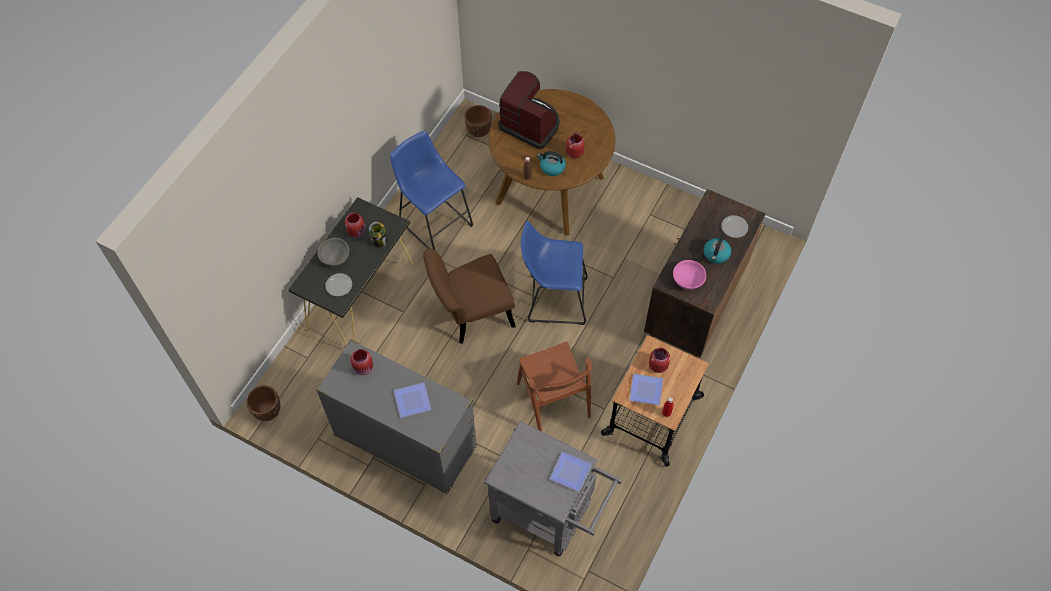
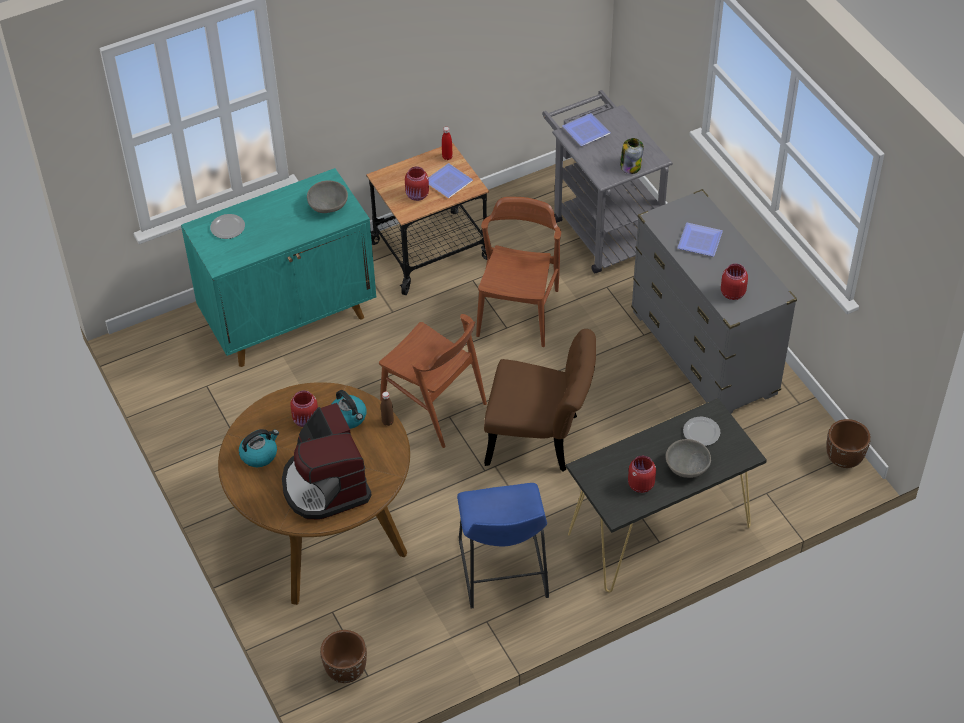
camera: 145 degrees left, 10 degrees down
jar [369,222,388,248] -> jar moved to [620,138,644,174]
blue stool [521,220,588,325] -> brown chair [379,314,487,448]
brown cabinet [644,189,766,358] -> turquoise cabinet [181,168,376,367]
pink bowl [673,260,706,289] -> grey bowl [307,180,348,213]
kettle [704,235,731,264] -> kettle moved to [239,429,279,467]

